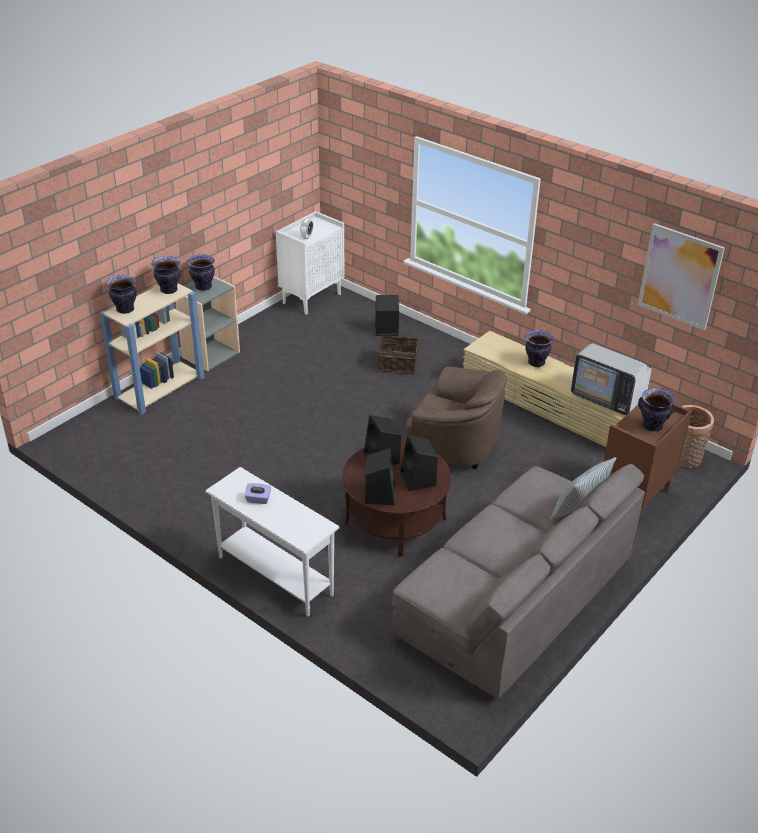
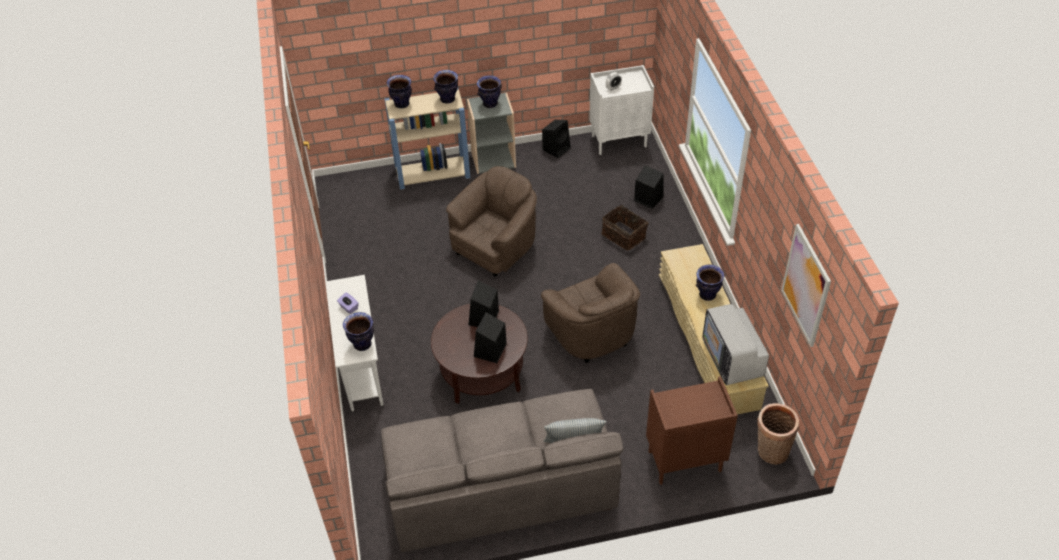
camera: 40 degrees right, 10 degrees up
black speaker [365,448,395,505] -> black speaker moved to [542,120,571,158]
vase [638,389,675,432] -> vase moved to [343,312,374,351]
none -> brown armchair [446,166,537,276]

